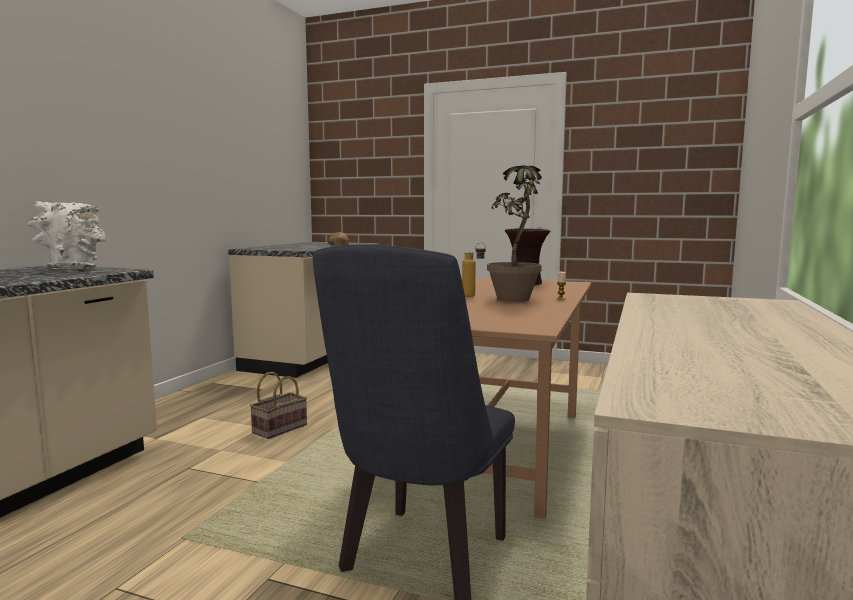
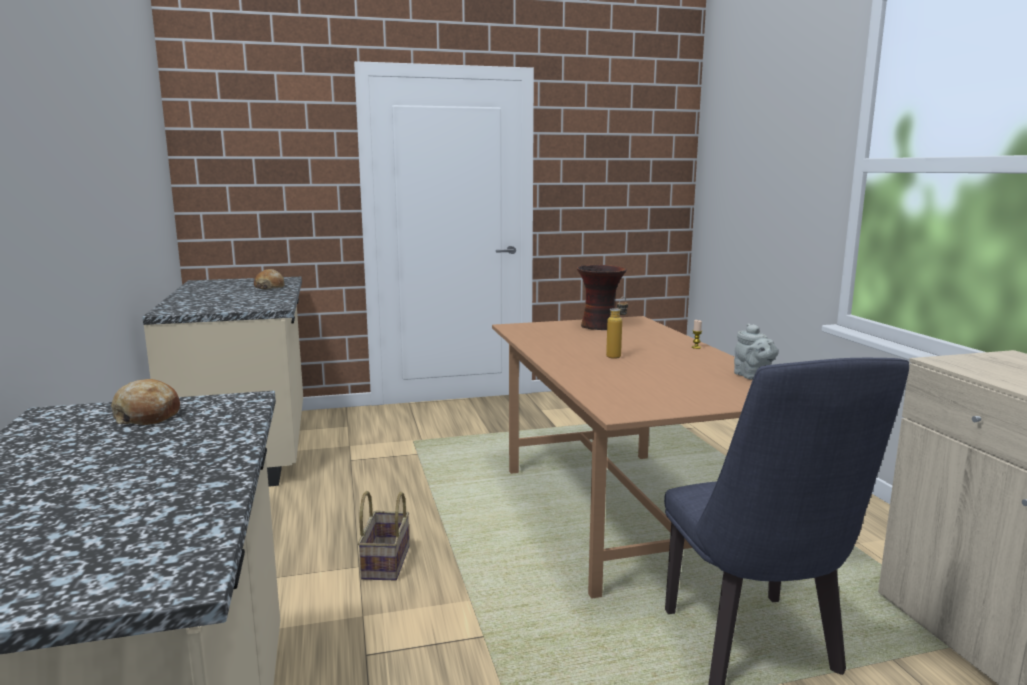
camera: 35 degrees left, 5 degrees up
white vase [27,202,106,269] -> bread [111,379,180,425]
potted plant [487,165,542,302] -> none
none -> grey teapot [734,323,779,380]

